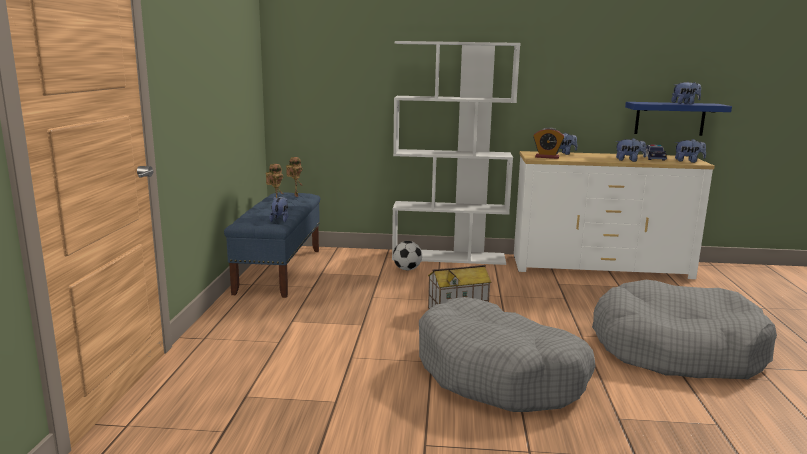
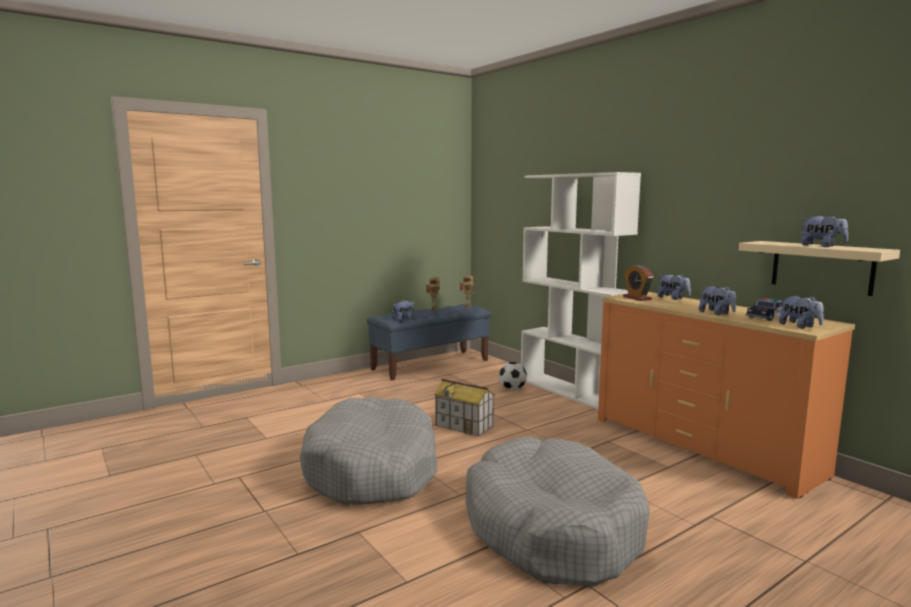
camera: 50 degrees right, 5 degrees down
white dresser [514,151,715,279] -> orange dresser [598,292,855,499]
blue shelf [625,102,732,136] -> beige shelf [739,241,900,296]

